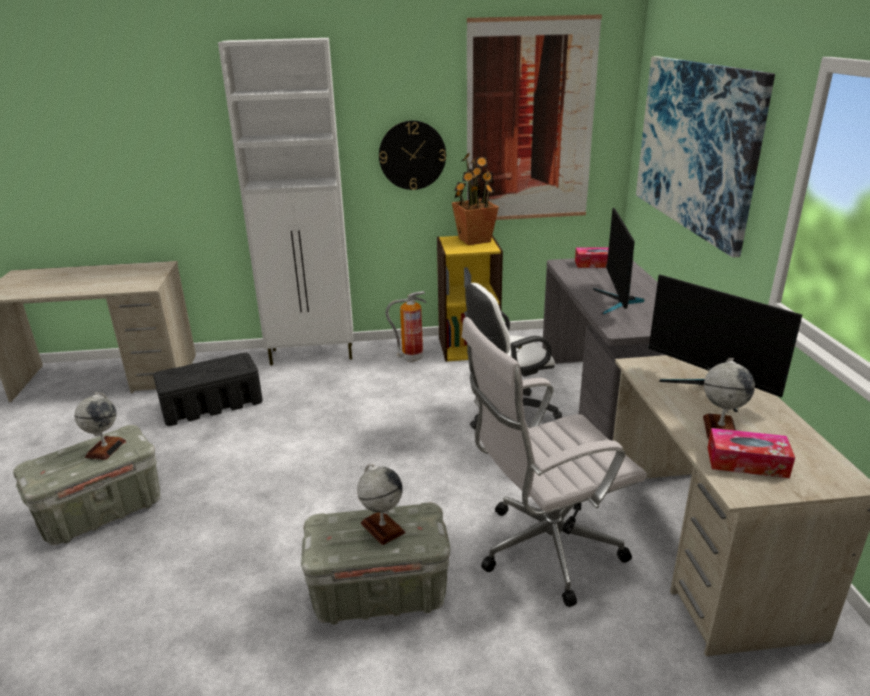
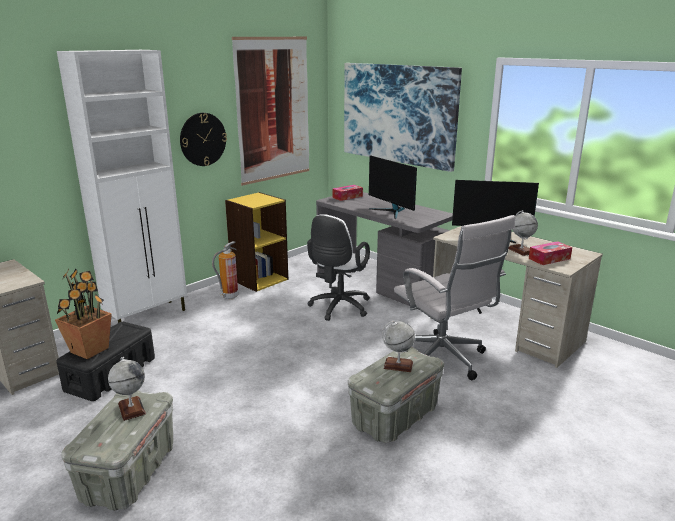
camera: 40 degrees left, 5 degrees down
potted plant [452,153,499,245] -> potted plant moved to [55,268,112,359]
white office chair [461,317,647,607] -> white office chair turned 60 degrees counterclockwise [394,215,515,380]

